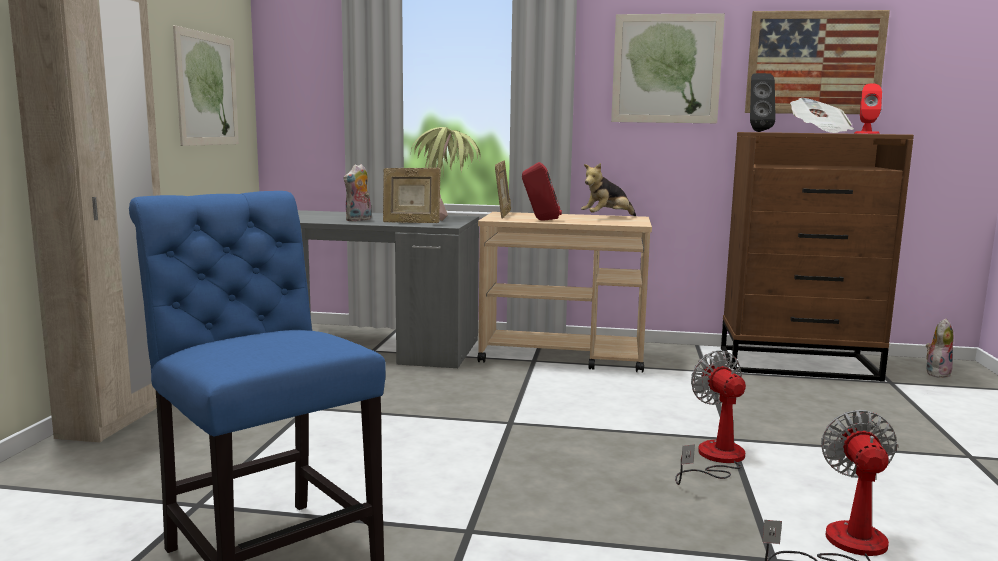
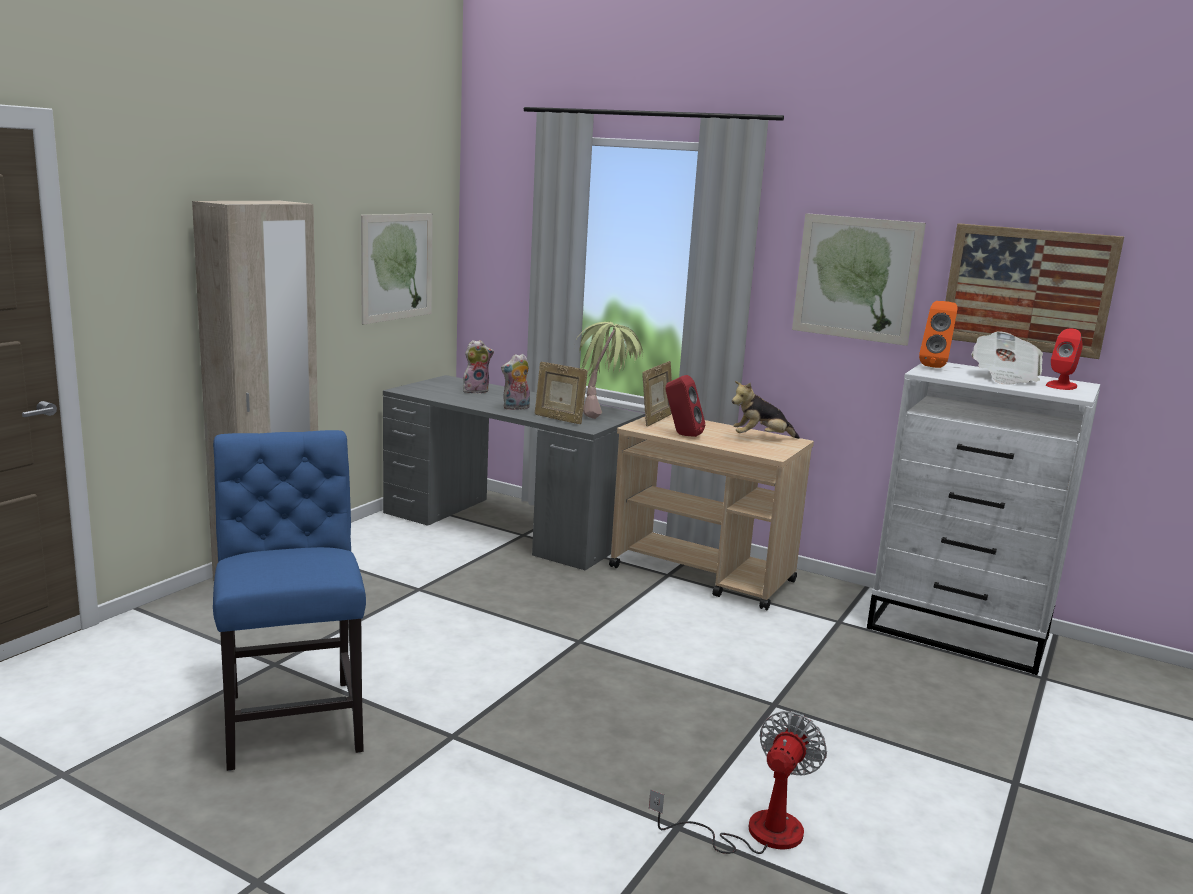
camera: 20 degrees right, 5 degrees up
fan [675,350,746,485] -> none
brown dresser [721,132,914,382] -> white dresser [867,362,1100,675]
black speaker [750,73,776,132] -> orange speaker [919,301,957,368]
plush toy [926,319,953,378] -> plush toy moved to [463,340,494,394]

